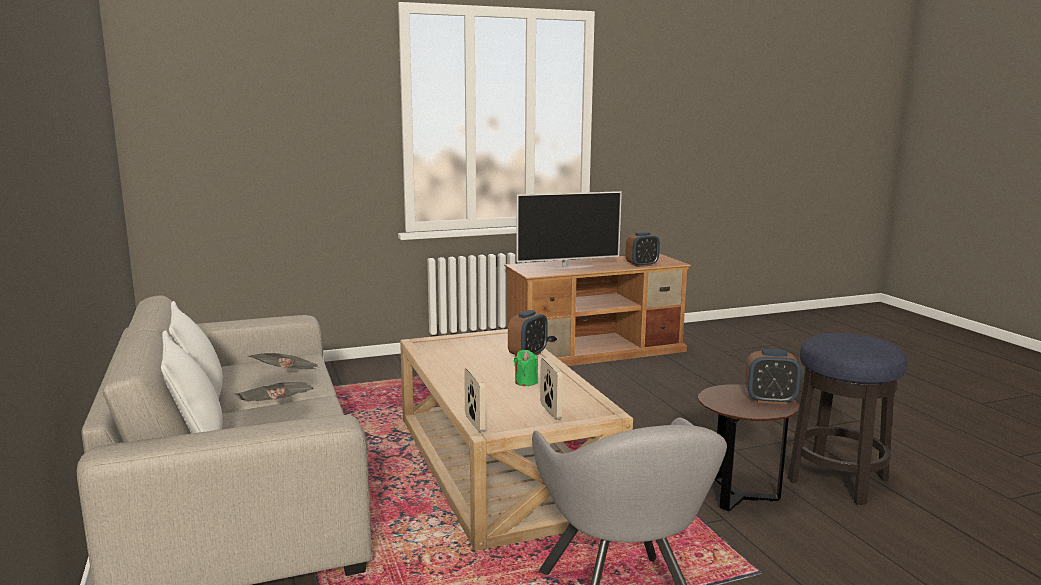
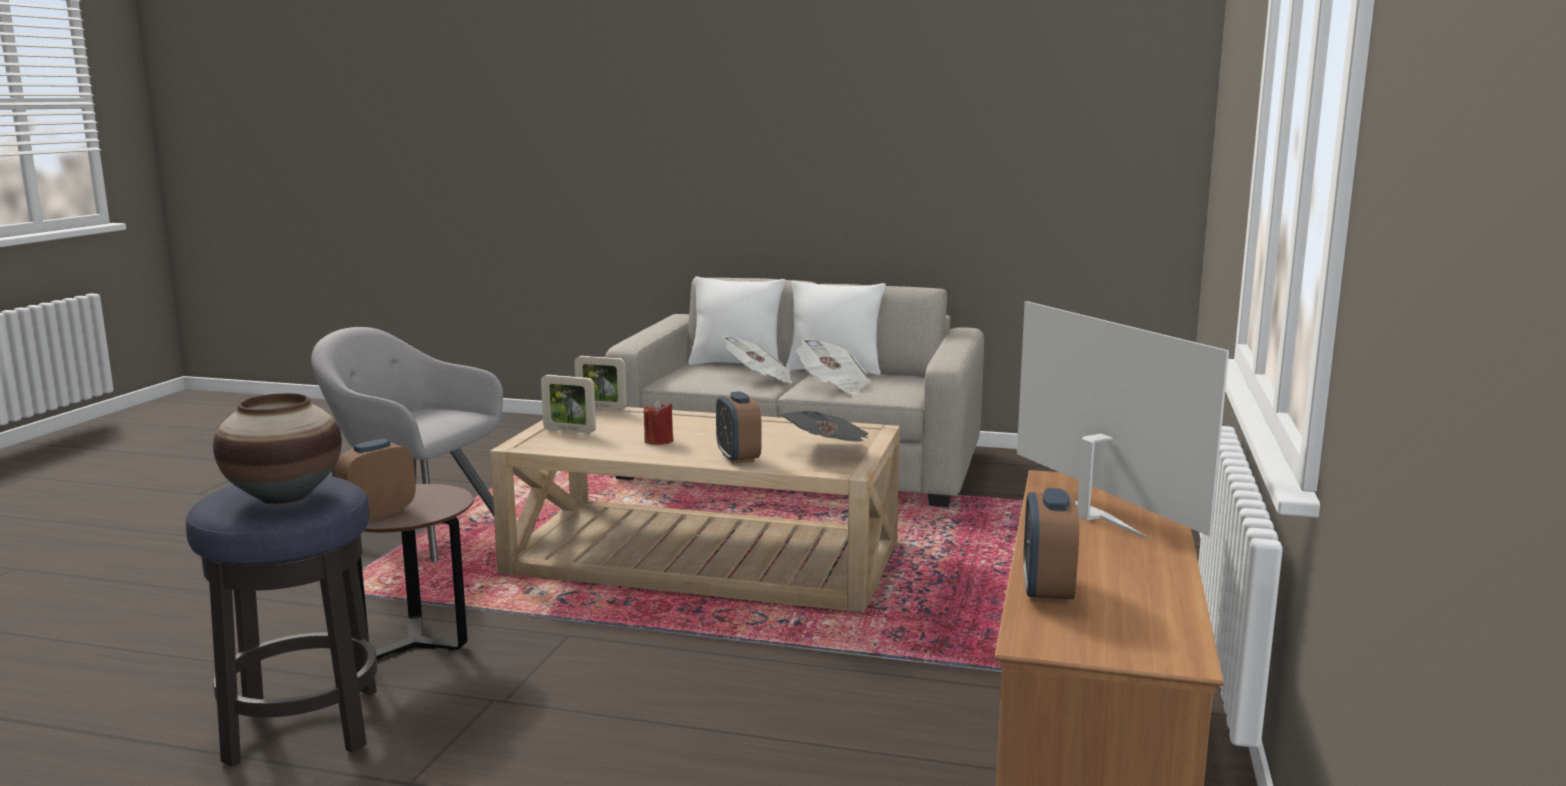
camera: 125 degrees right, 0 degrees up
green candle [514,350,538,386] -> red candle [644,400,673,445]
television [516,191,622,269] -> television turned 135 degrees clockwise [1017,301,1229,539]
none -> vase [213,393,342,505]
none -> newspaper [780,411,869,442]

